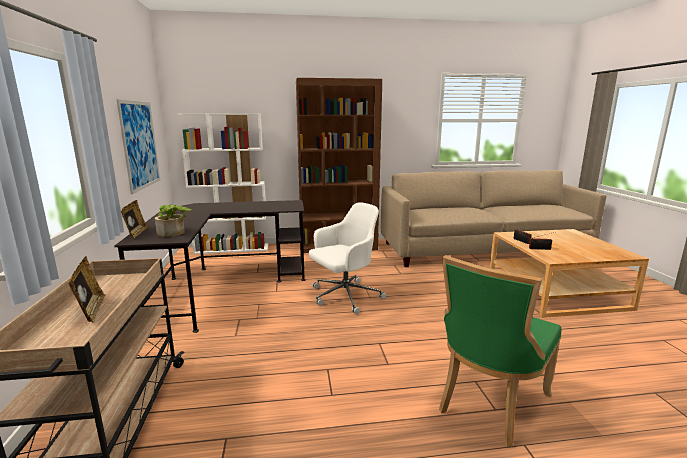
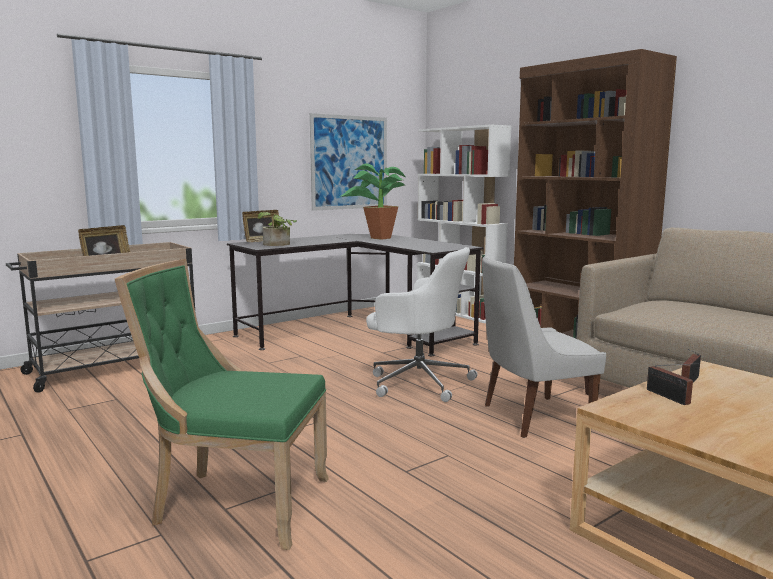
camera: 60 degrees right, 5 degrees down
none -> potted plant [339,164,407,240]
none -> white chair [482,256,606,438]

